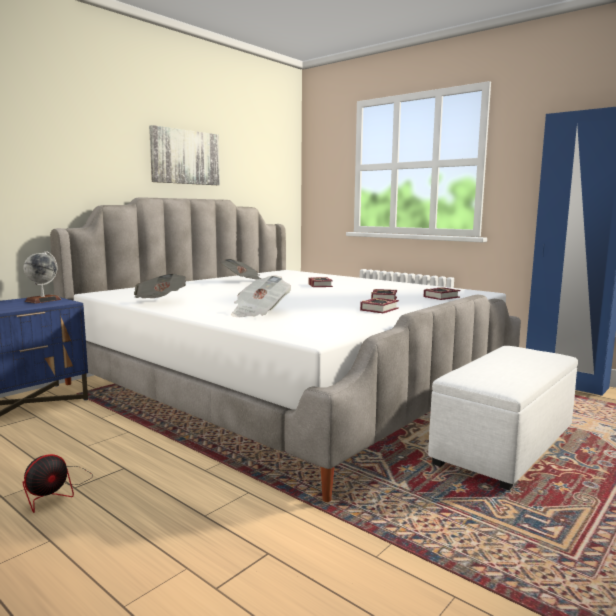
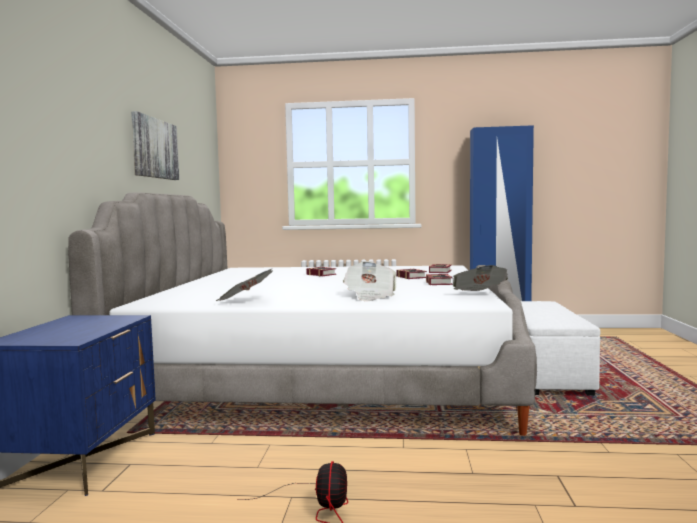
camera: 35 degrees left, 5 degrees down
globe [24,251,61,304] -> none
newspaper [220,259,261,280] -> newspaper moved to [453,265,508,291]

